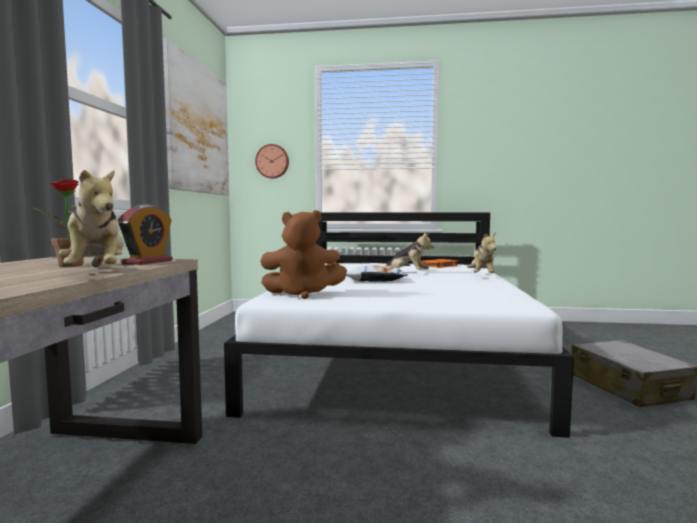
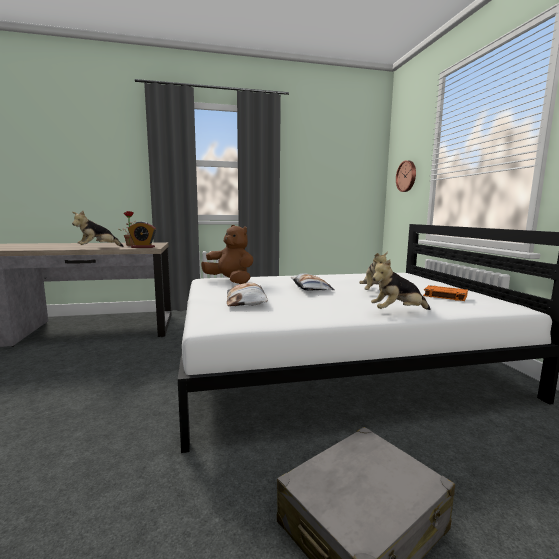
camera: 70 degrees right, 5 degrees up
picture [163,39,229,195] -> none
brown plush toy [260,210,347,299] -> brown plush toy turned 150 degrees clockwise [201,225,254,284]
none -> pillow [227,283,268,306]

